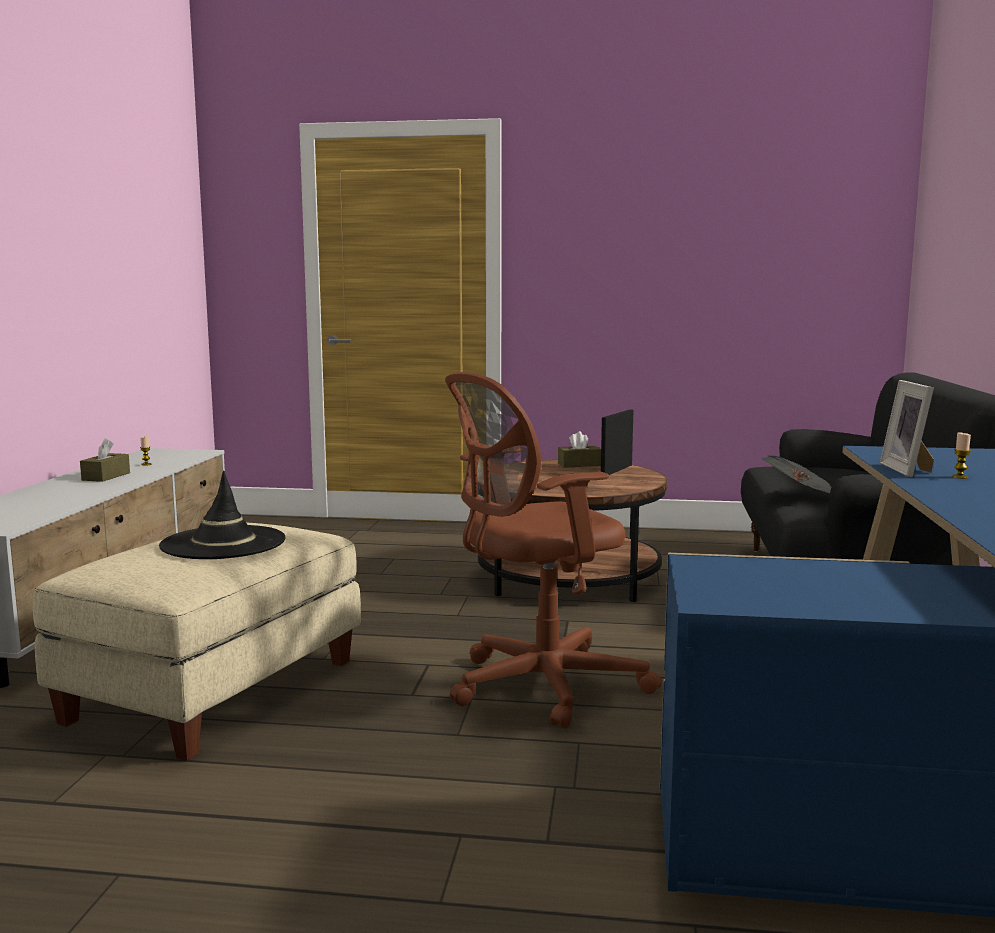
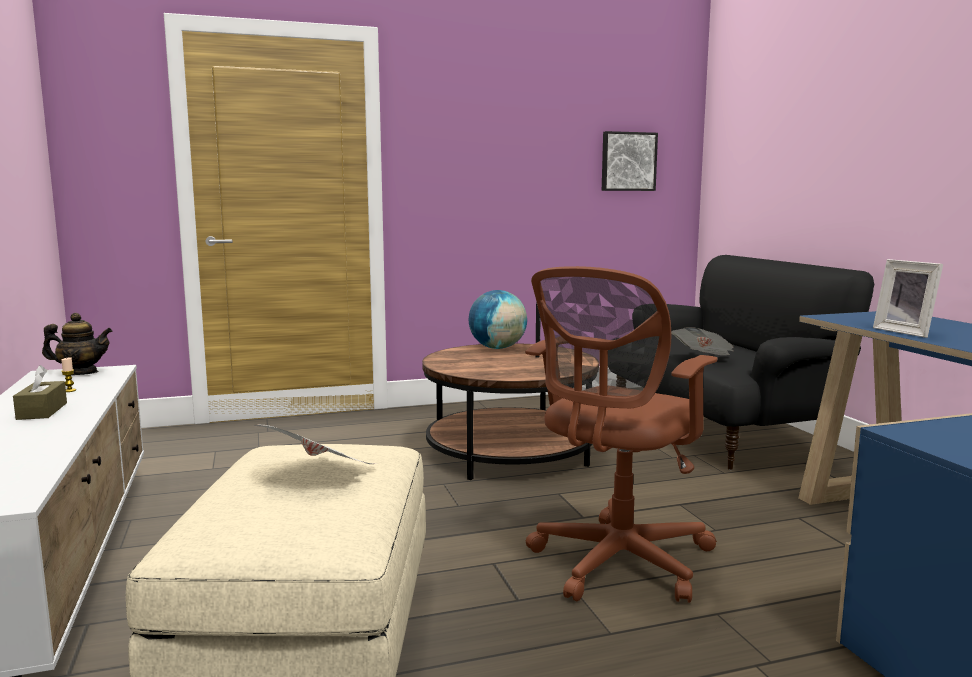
camera: 25 degrees left, 0 degrees up
black hat [159,471,286,559] -> newspaper [253,425,377,464]
brown tissue box [558,431,601,468] -> globe [469,290,527,349]
candle [952,432,971,479] -> none
none -> teapot [42,313,112,375]
none -> picture [602,131,658,191]

